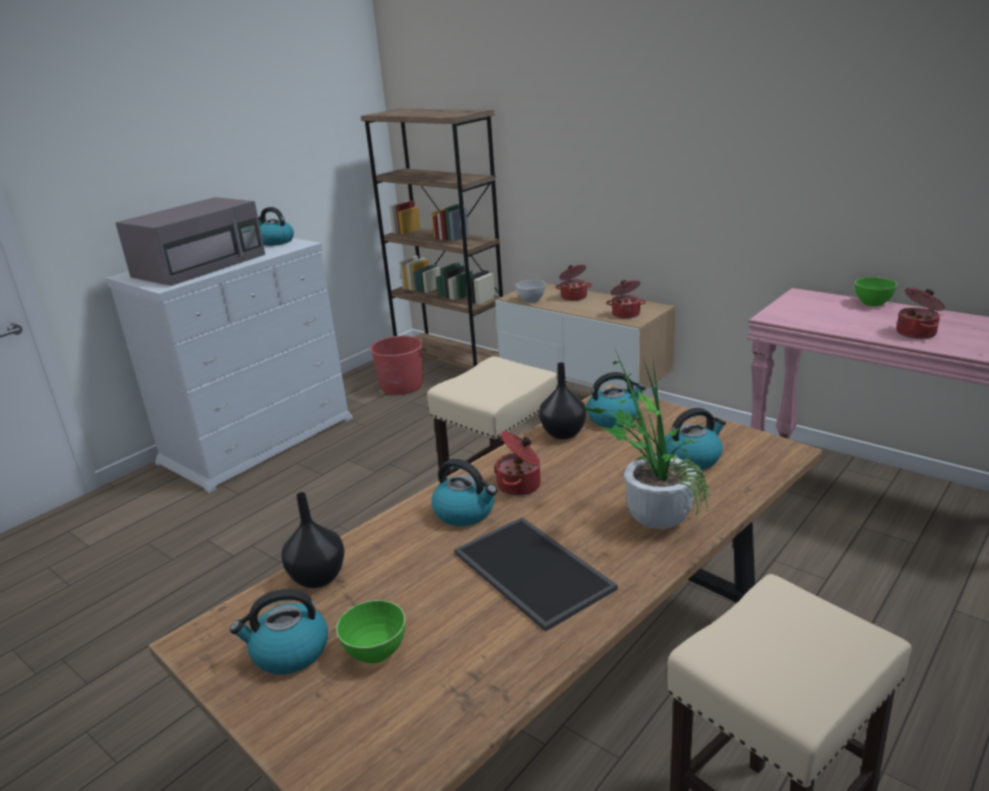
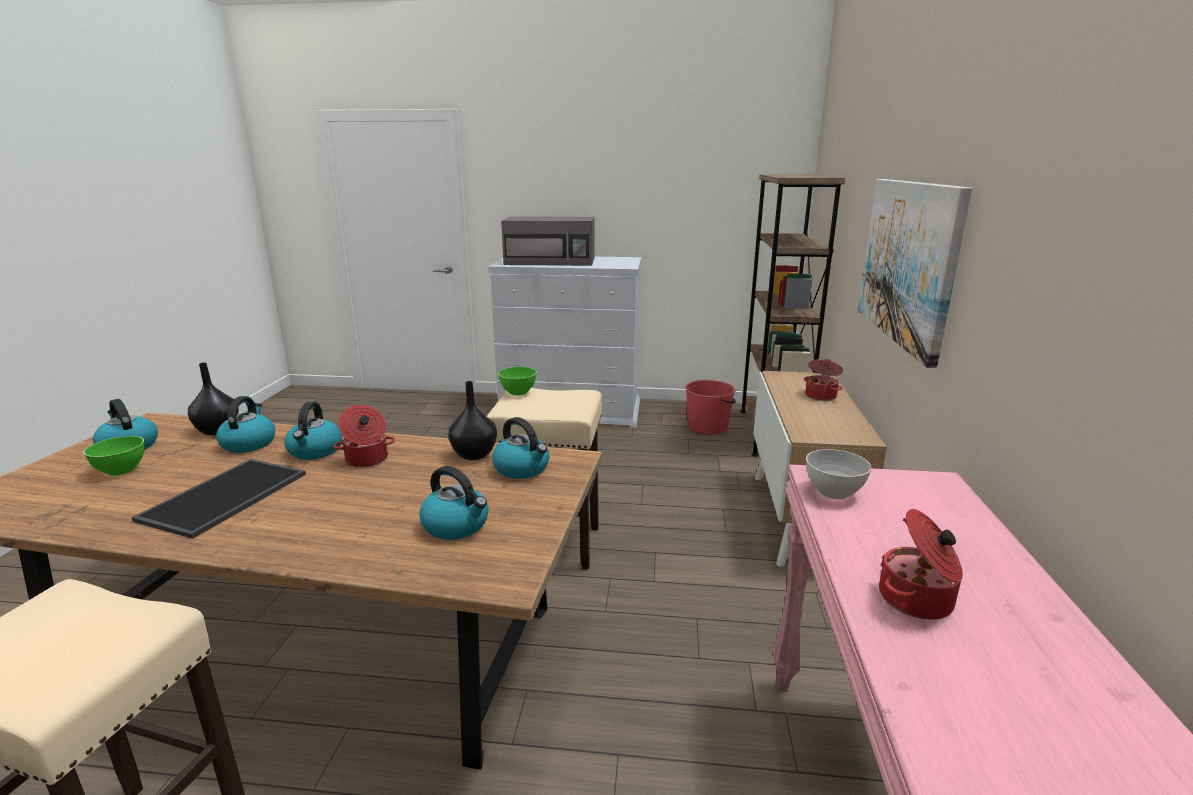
camera: 55 degrees right, 5 degrees down
kettle [258,207,294,246] -> kettle moved to [216,396,275,453]
grey bowl [516,280,546,303] -> grey bowl moved to [806,449,872,500]
potted plant [581,349,711,529] -> none
cooking pot [606,280,646,318] -> none
green bowl [855,277,897,306] -> green bowl moved to [498,367,537,395]
none -> picture [858,179,972,368]

